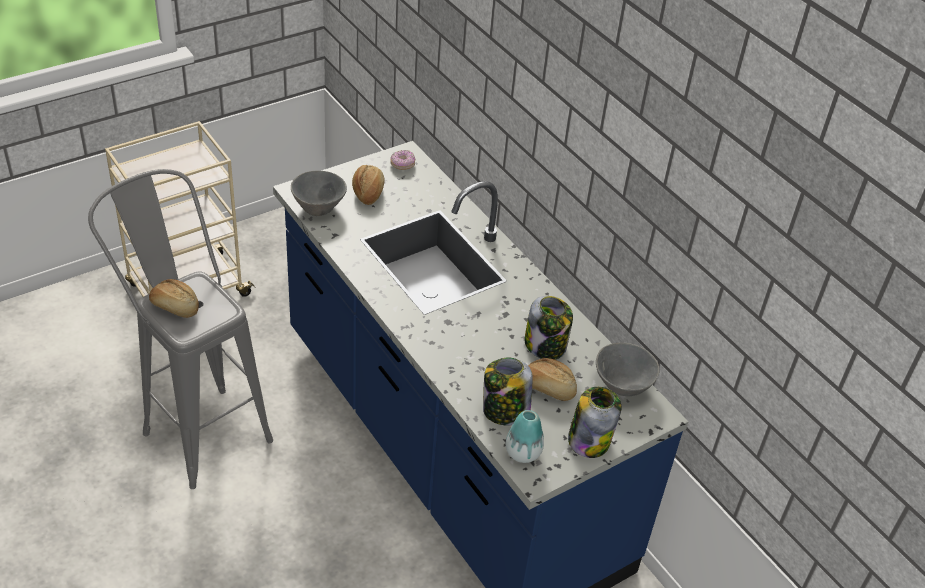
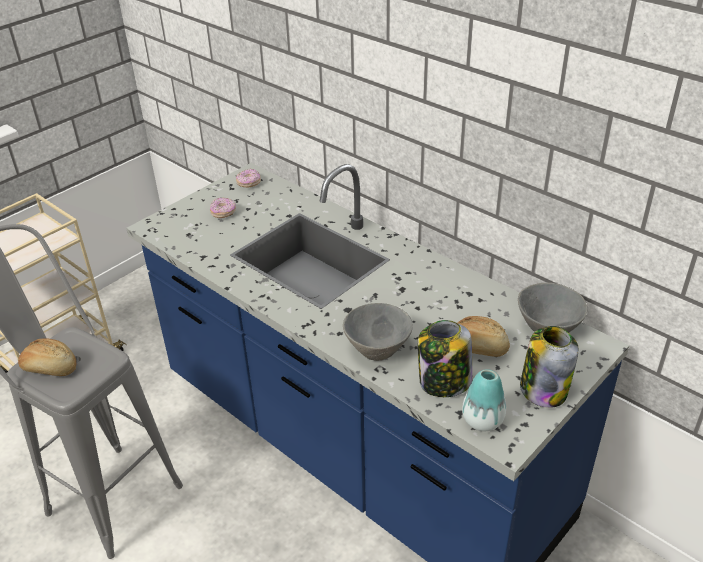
camera: 10 degrees left, 5 degrees down
grey bowl [291,171,347,216] -> grey bowl moved to [343,303,413,361]
bread [352,165,385,205] -> donut [210,197,236,218]
jar [525,296,573,360] -> none

